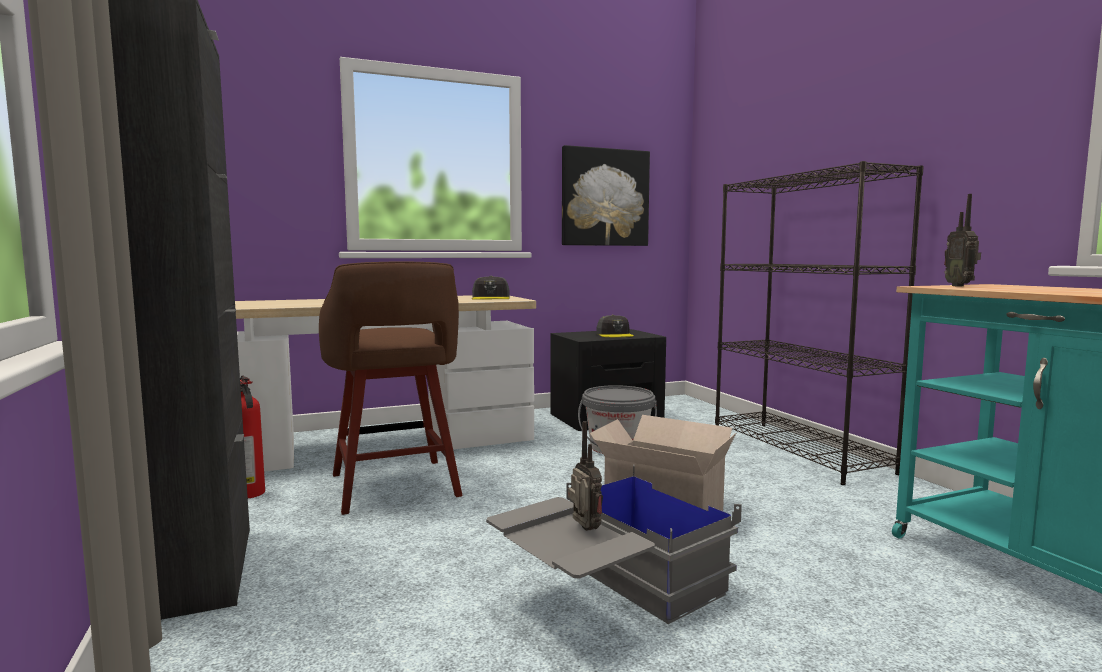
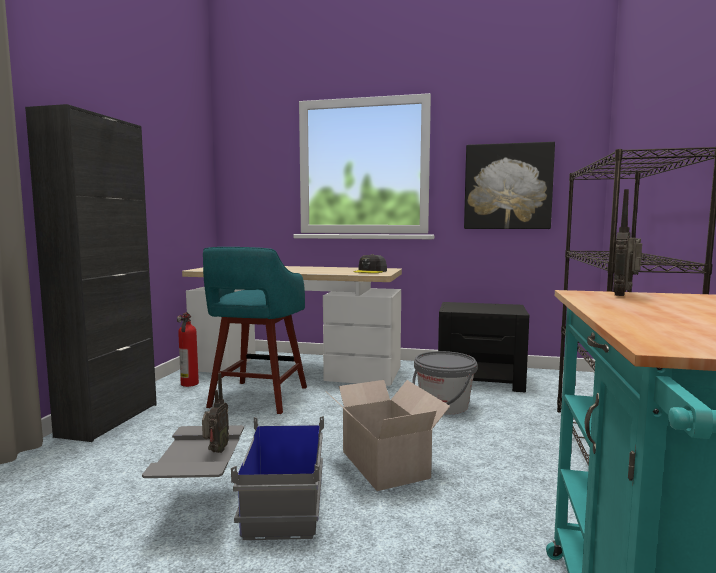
camera: 35 degrees right, 0 degrees up
brown stool [319,261,462,515] -> turquoise stool [203,247,307,414]
grey cap [597,315,634,337] -> none

